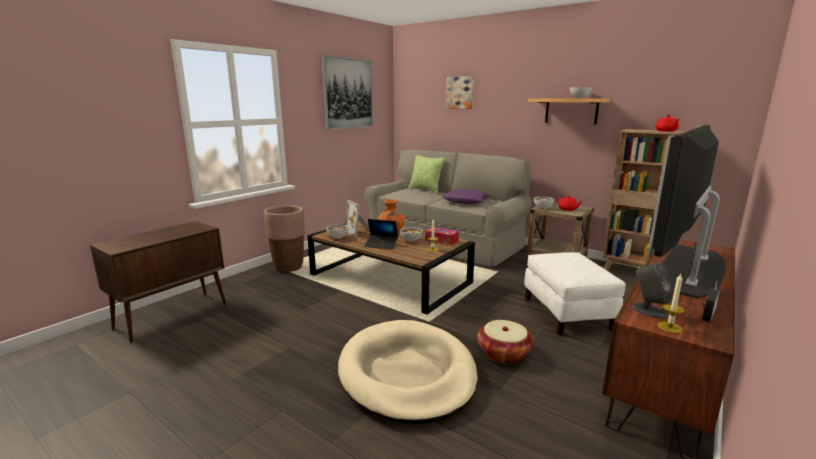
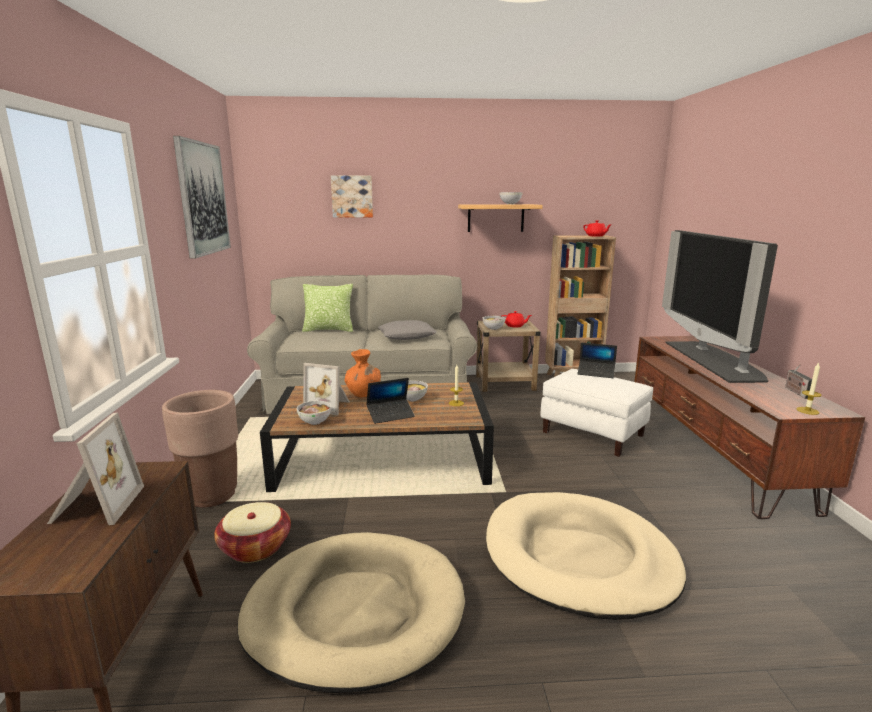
camera: 40 degrees left, 0 degrees up
tissue box [426,227,459,245] -> none
purple pillow [442,189,490,204] -> grey pillow [378,320,437,340]
basket [477,320,533,364] -> basket moved to [214,502,291,563]
grey speaker [631,263,673,319] -> none
none -> picture frame [47,412,144,525]
none -> beige dog bed [237,532,465,693]
none -> laptop [577,343,617,378]

